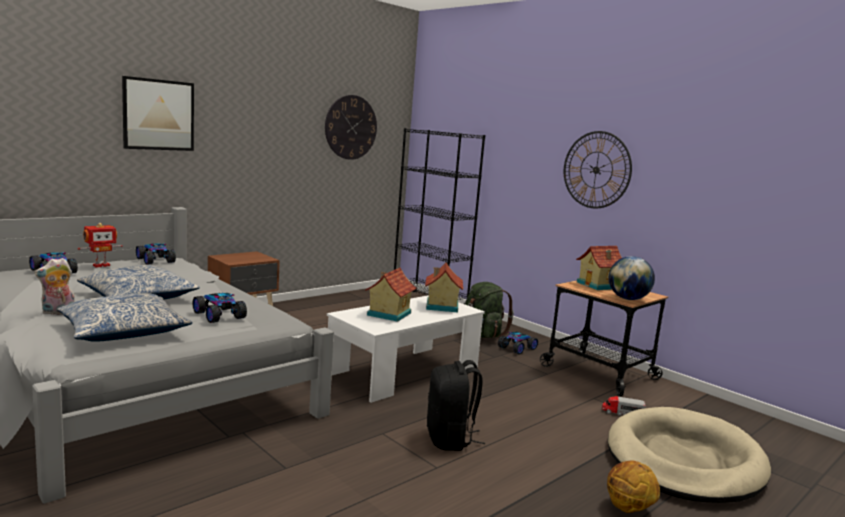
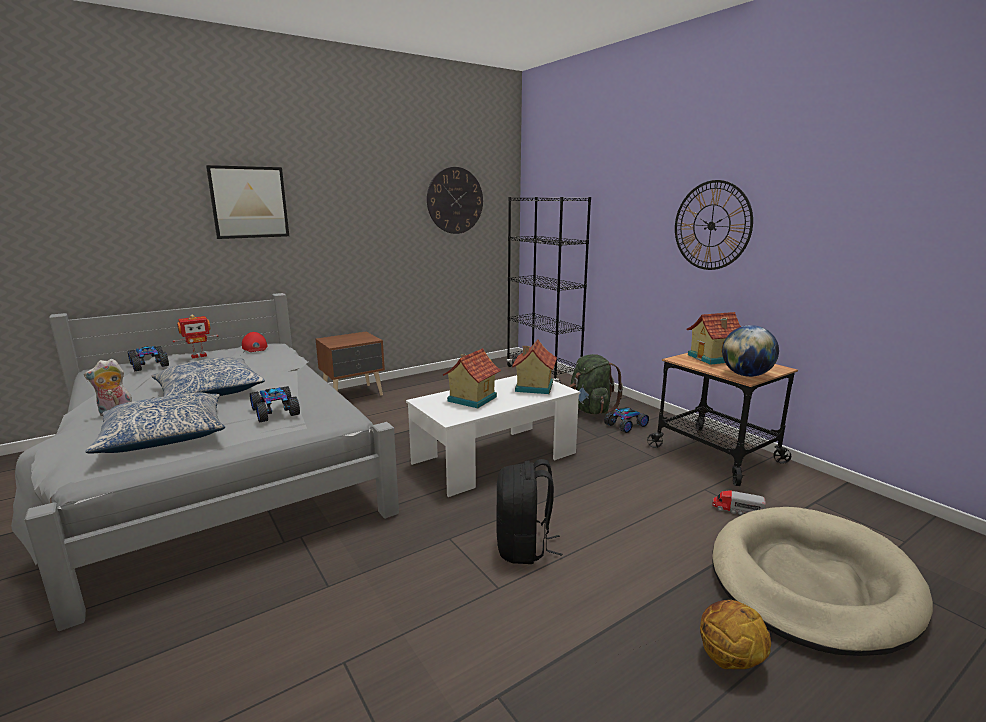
camera: 10 degrees right, 5 degrees up
toy car [136,243,176,265] -> red cap [242,332,268,352]

